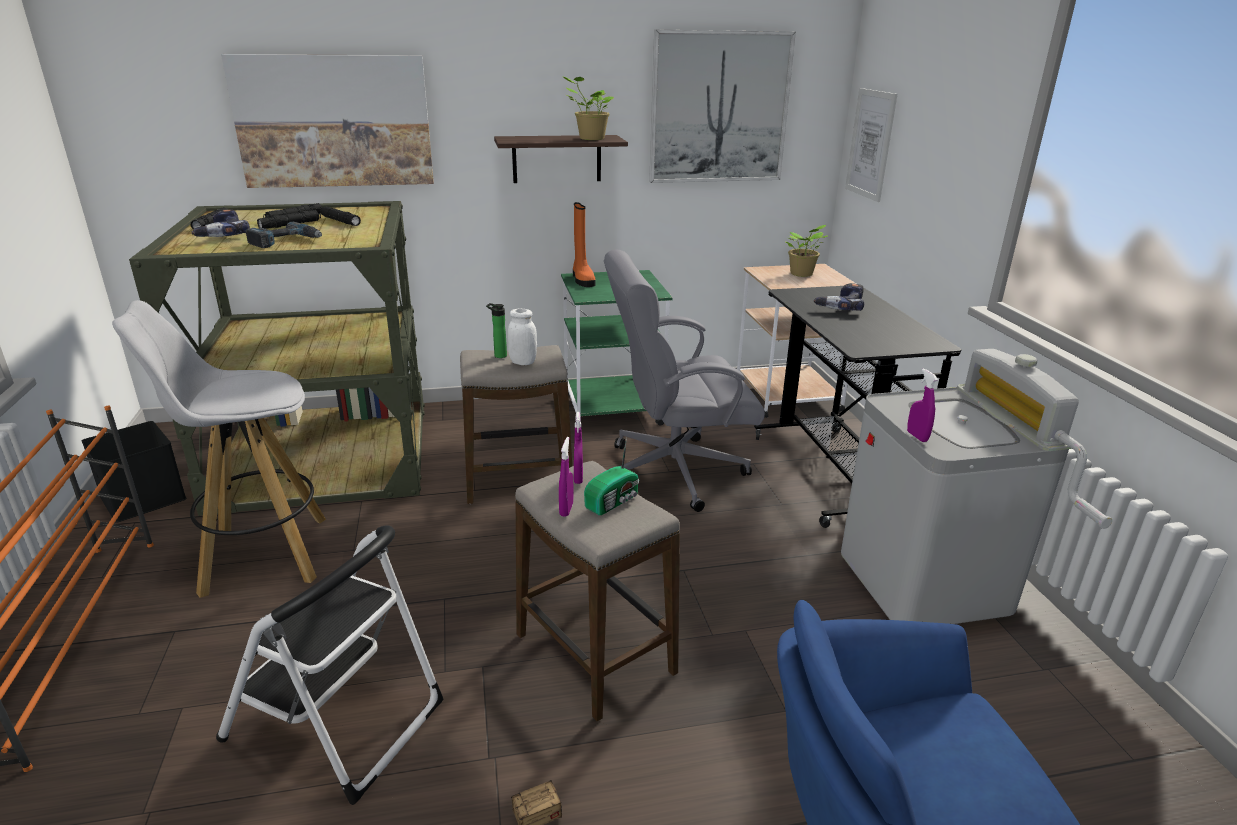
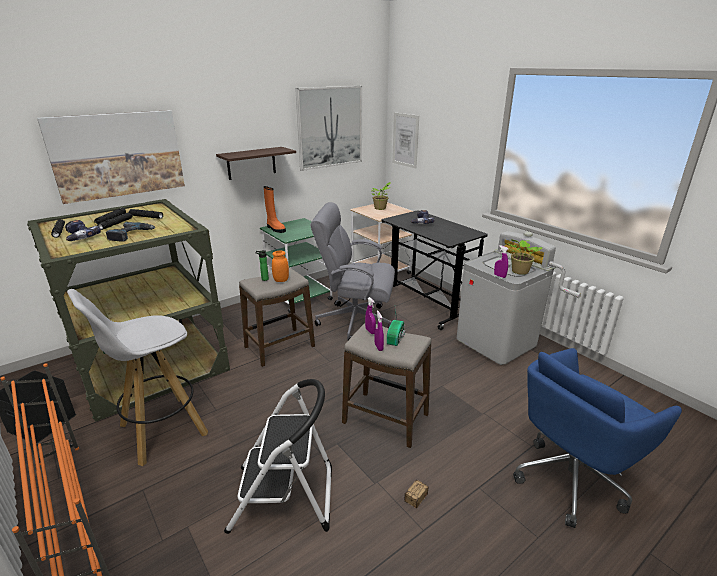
camera: 25 degrees left, 0 degrees up
white jar [507,309,537,365] -> orange jar [272,251,289,282]
potted plant [562,76,614,140] -> potted plant moved to [506,239,543,275]
grey office chair [604,249,765,512] -> grey office chair turned 45 degrees clockwise [310,202,395,340]

